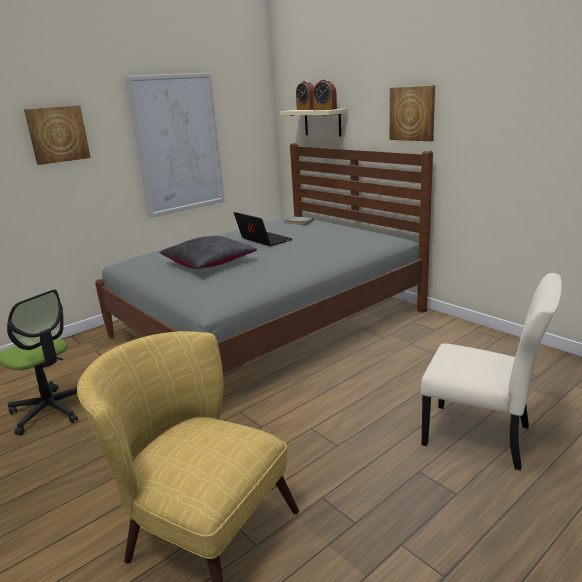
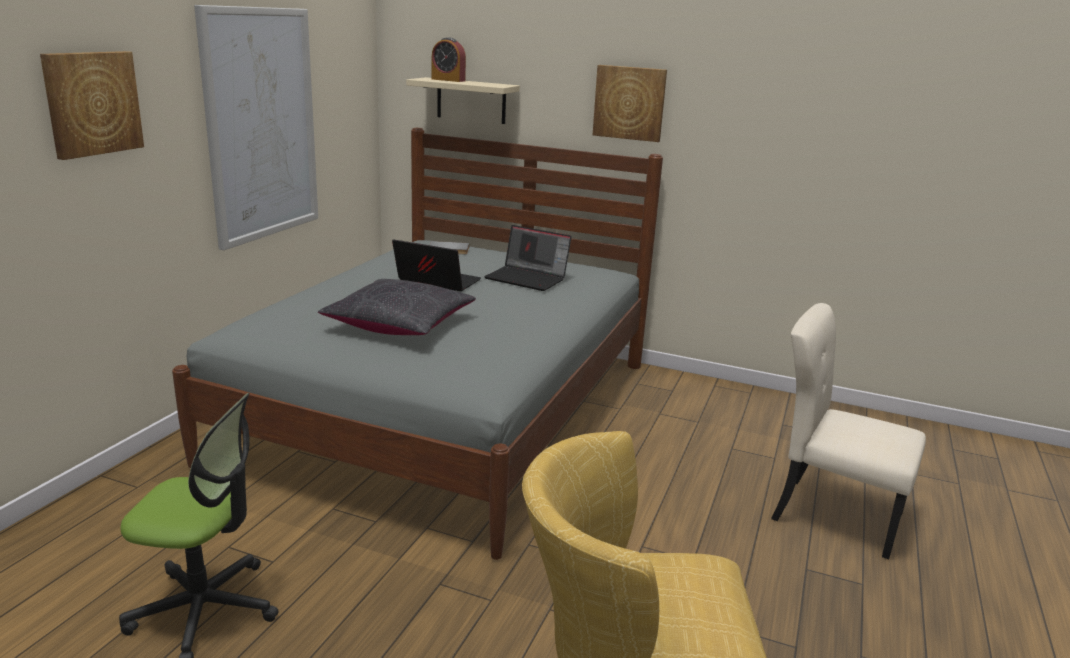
camera: 30 degrees left, 0 degrees up
alarm clock [313,79,337,110] -> none
beige chair [421,273,562,471] -> beige chair turned 150 degrees counterclockwise [771,303,926,559]
none -> laptop [484,225,572,291]

